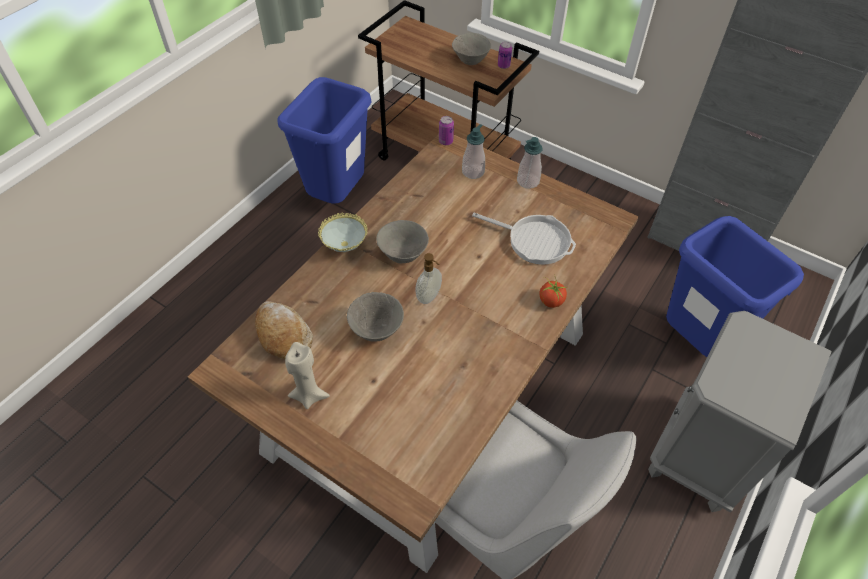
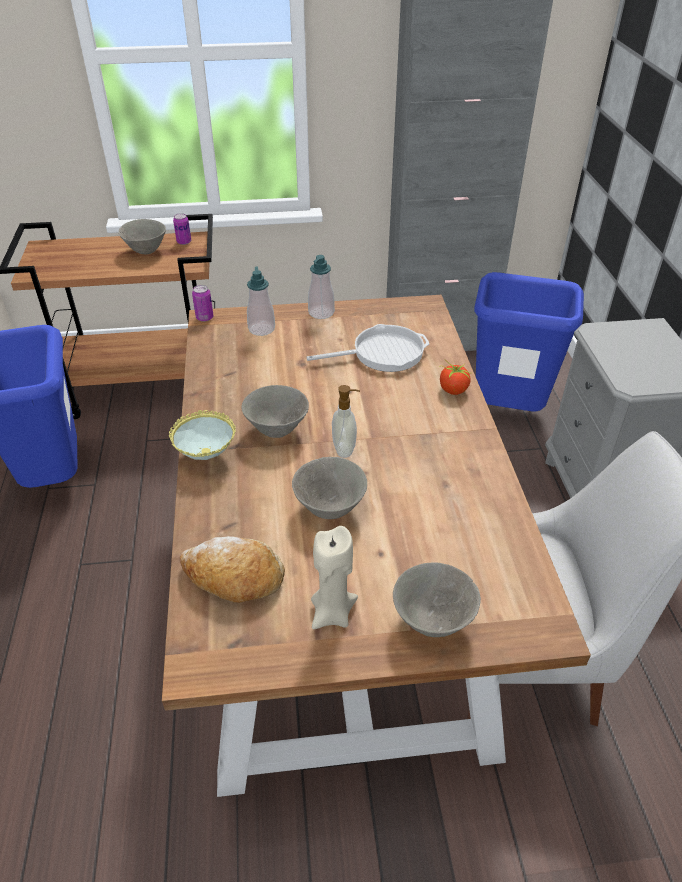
camera: 40 degrees left, 10 degrees down
none -> grey bowl [393,562,481,637]

